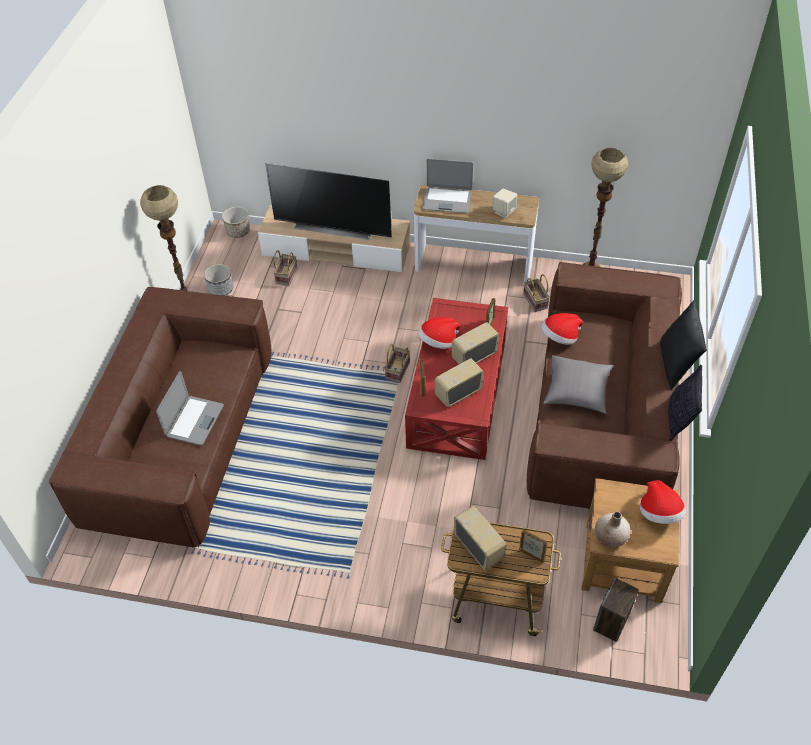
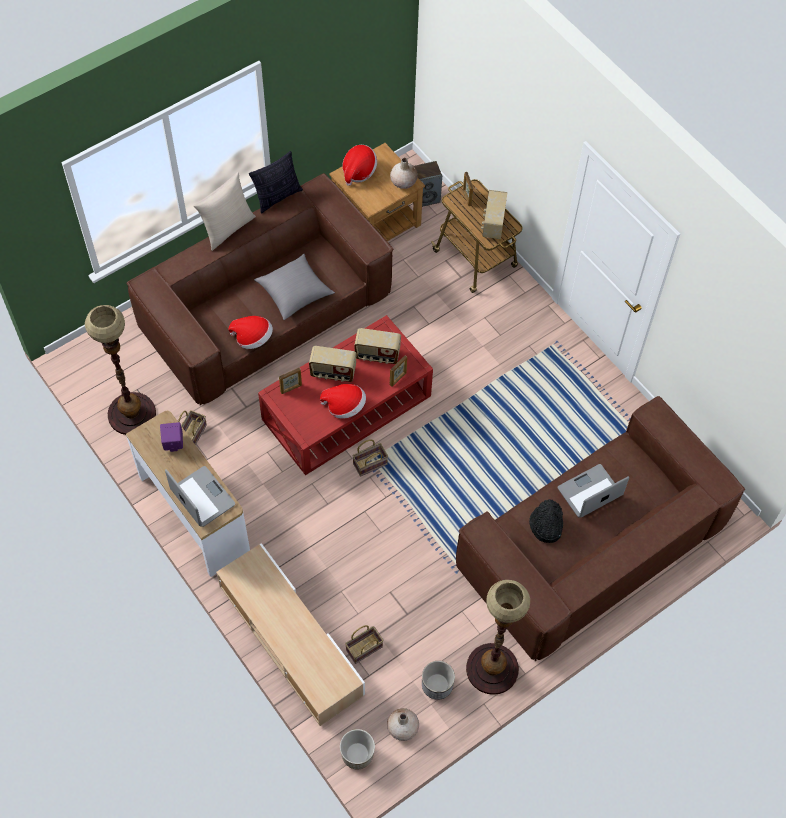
camera: 140 degrees left, 10 degrees up
television [265,163,392,240] -> none
beige speaker [493,189,517,218] -> purple speaker [160,422,183,452]
black pillow [660,300,707,390] -> beige pillow [193,172,256,251]
none -> beige vase [387,708,419,741]
none -> black hat [529,499,563,543]

